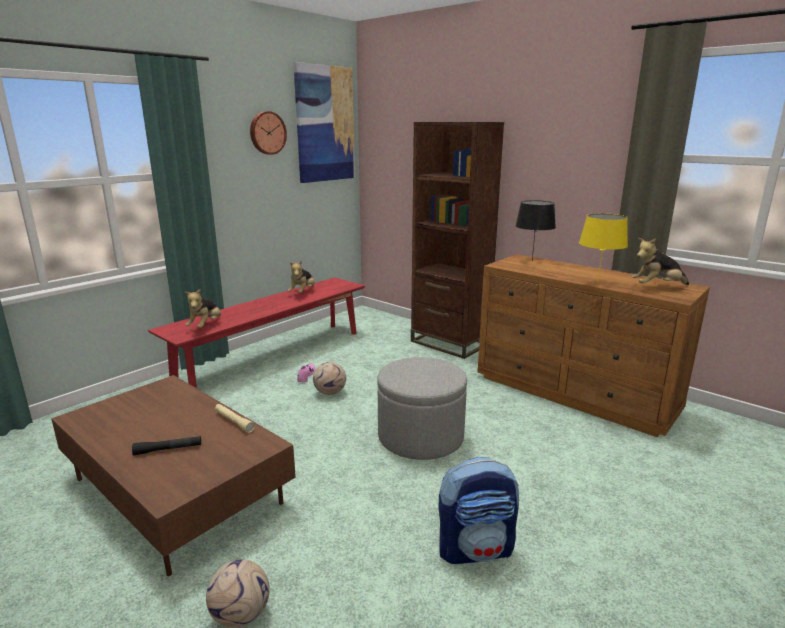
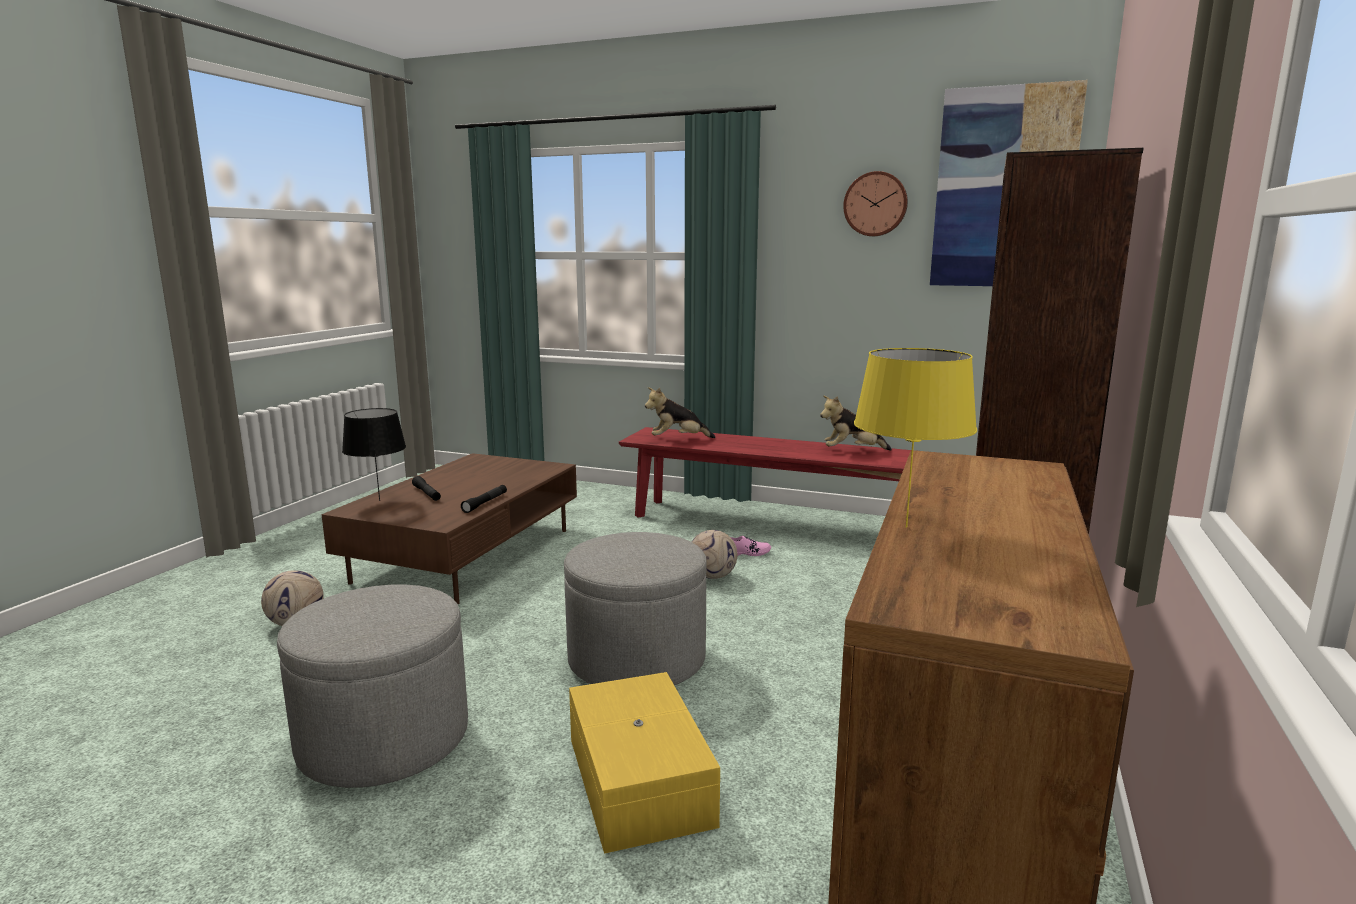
camera: 70 degrees right, 5 degrees down
beige flashlight [215,404,255,433] -> black flashlight [461,485,507,513]
backpack [438,457,519,564] -> grey ottoman [277,585,468,788]
black table lamp [515,200,556,261] -> black table lamp moved to [342,408,406,501]
plush toy [632,238,689,285] -> none
none -> yellow storage box [569,672,720,854]

